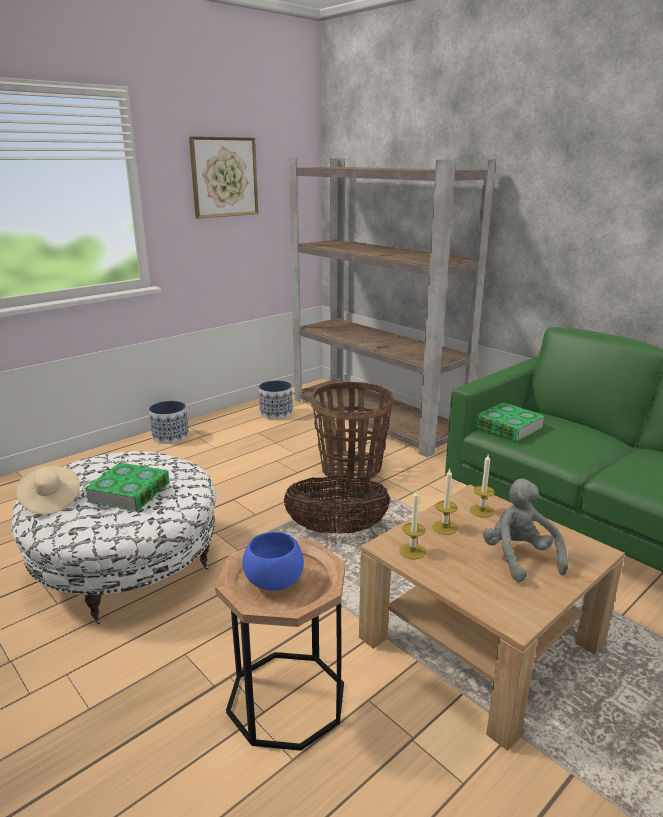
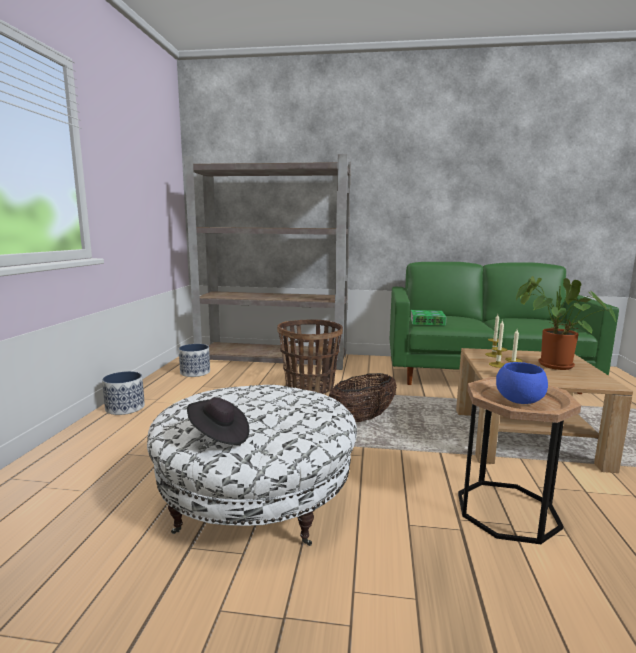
camera: 40 degrees left, 10 degrees down
beige hat [15,466,80,515] -> black hat [187,397,249,445]
book [84,463,170,511] -> none
picture [189,136,258,219] -> none
grey plush toy [483,479,568,582] -> potted plant [516,276,615,370]

